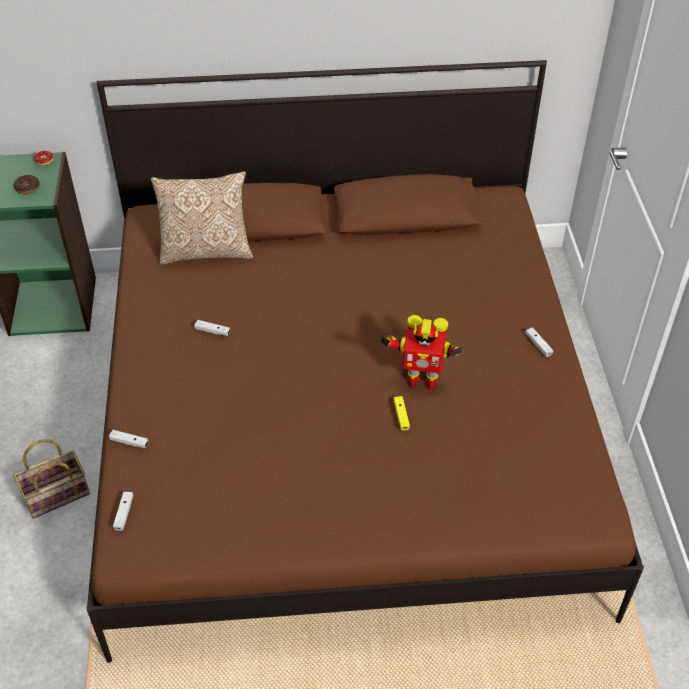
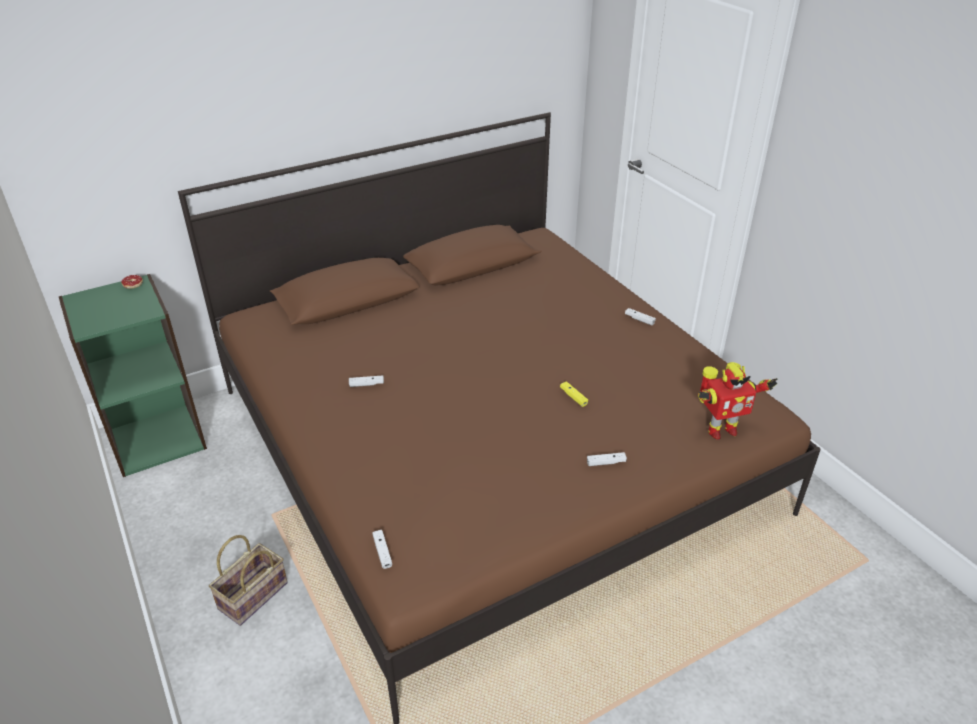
camera: 25 degrees left, 10 degrees down
donut [14,175,40,194] -> none
white game controller [109,430,149,448] -> white game controller moved to [587,452,627,466]
pillow [151,171,253,265] -> none
toy robot [380,315,462,390] -> toy robot moved to [698,362,778,440]

